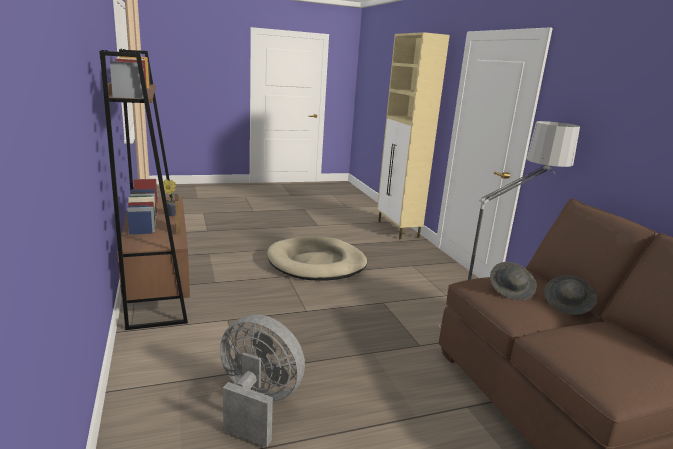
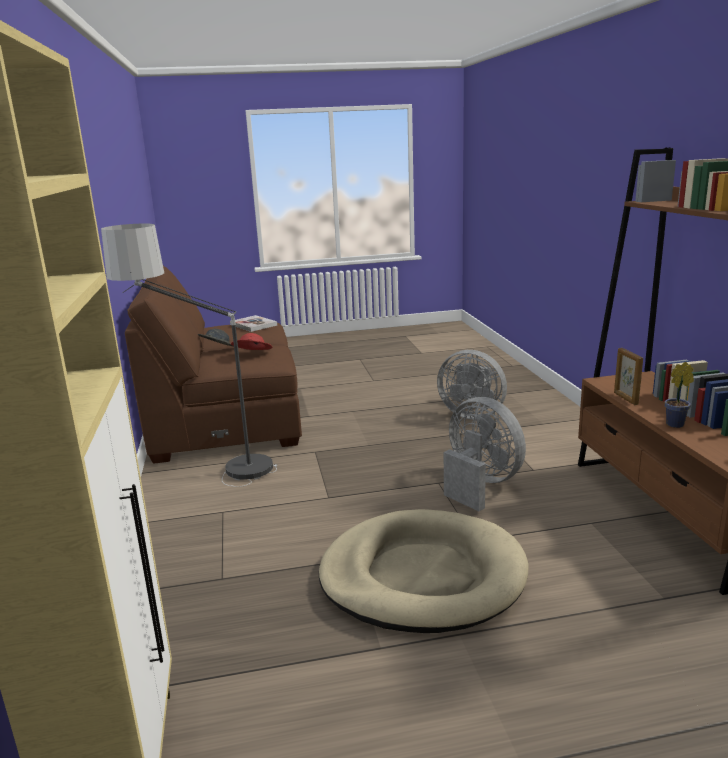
camera: 170 degrees left, 0 degrees up
grey hat [490,262,537,300] -> red hat [231,333,273,350]
none -> book [230,315,277,332]
none -> grey fan [444,397,526,511]

